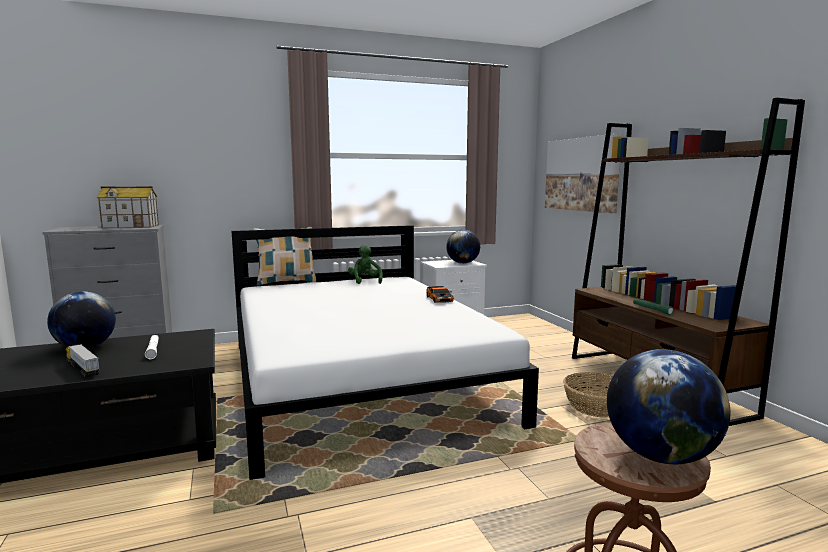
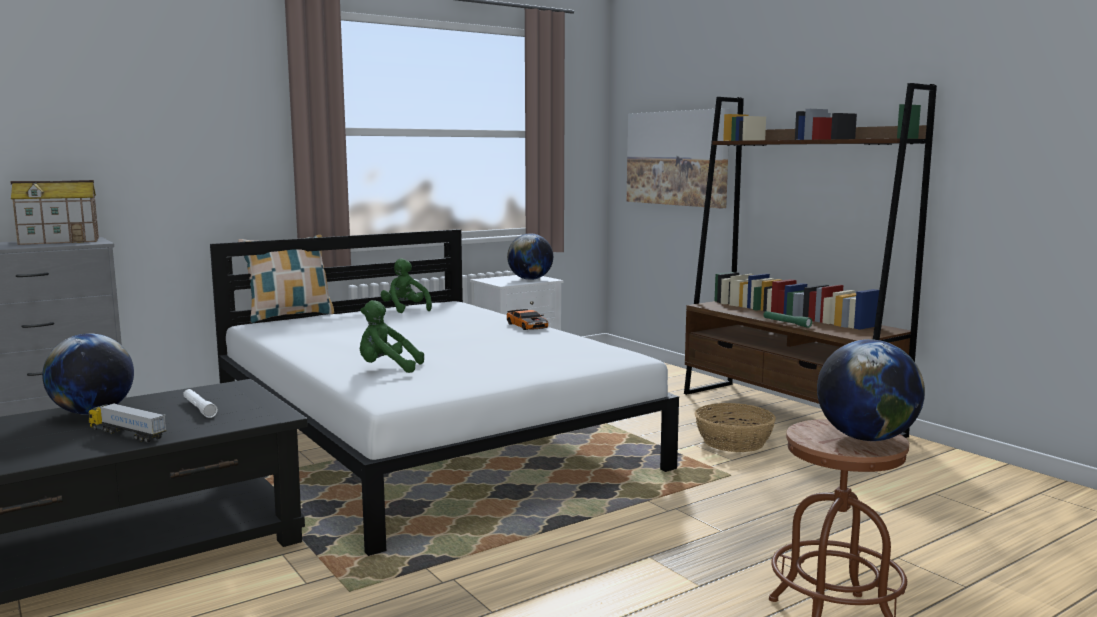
camera: 15 degrees left, 0 degrees up
none -> green plush toy [360,300,424,373]

